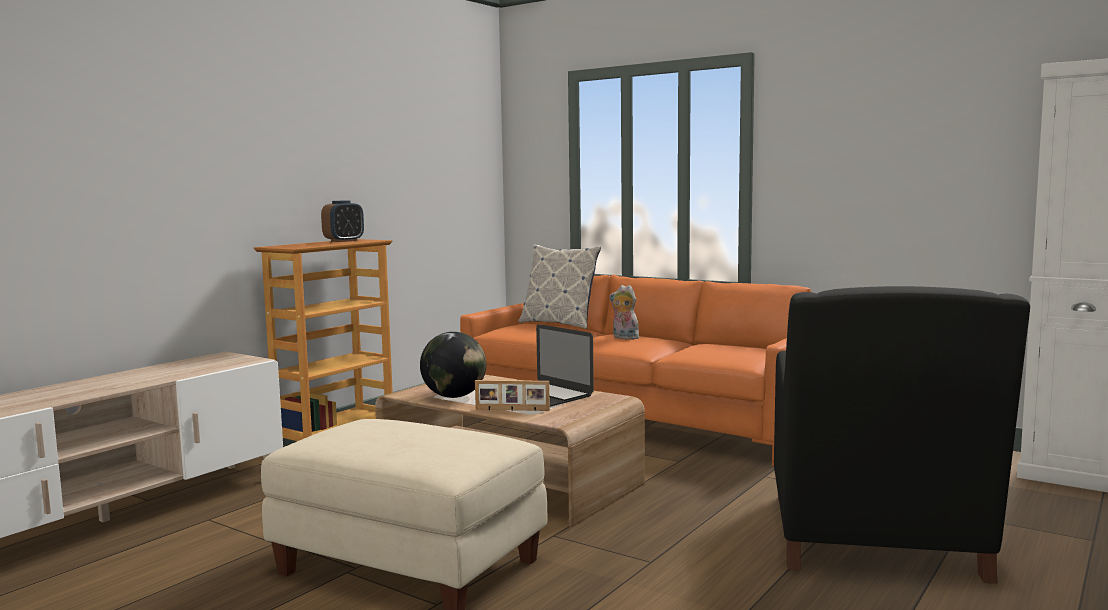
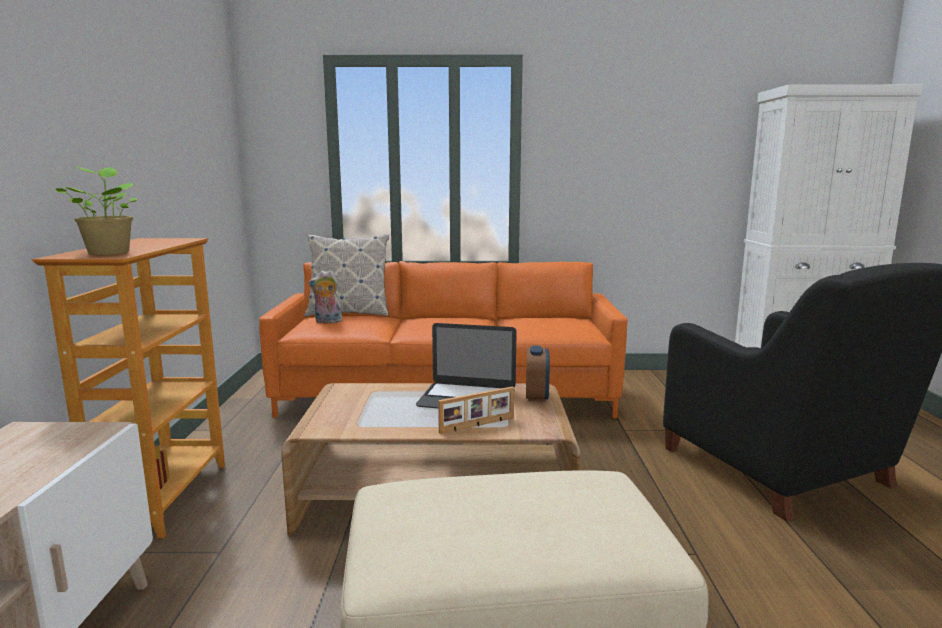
camera: 35 degrees left, 5 degrees up
alarm clock [321,200,364,242] -> alarm clock moved to [526,346,550,402]
globe [420,332,486,398] -> none
plush toy [610,285,639,340] -> plush toy moved to [308,270,342,323]
none -> potted plant [56,166,137,255]

